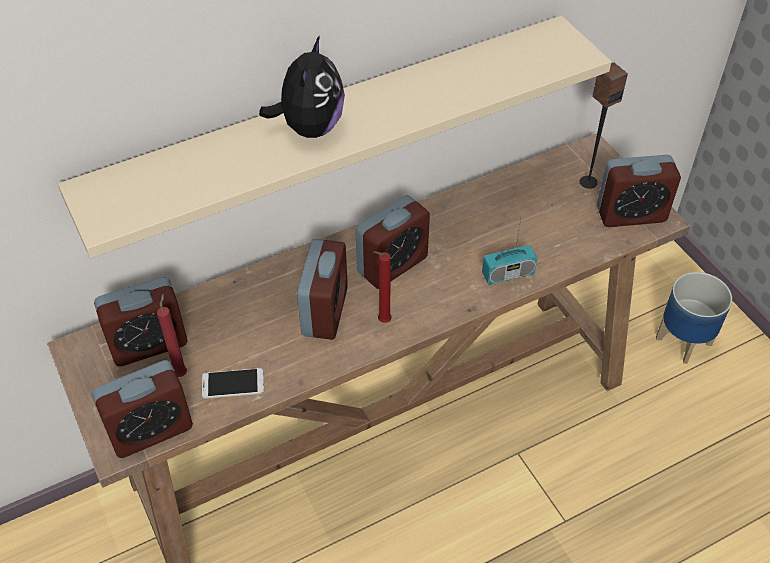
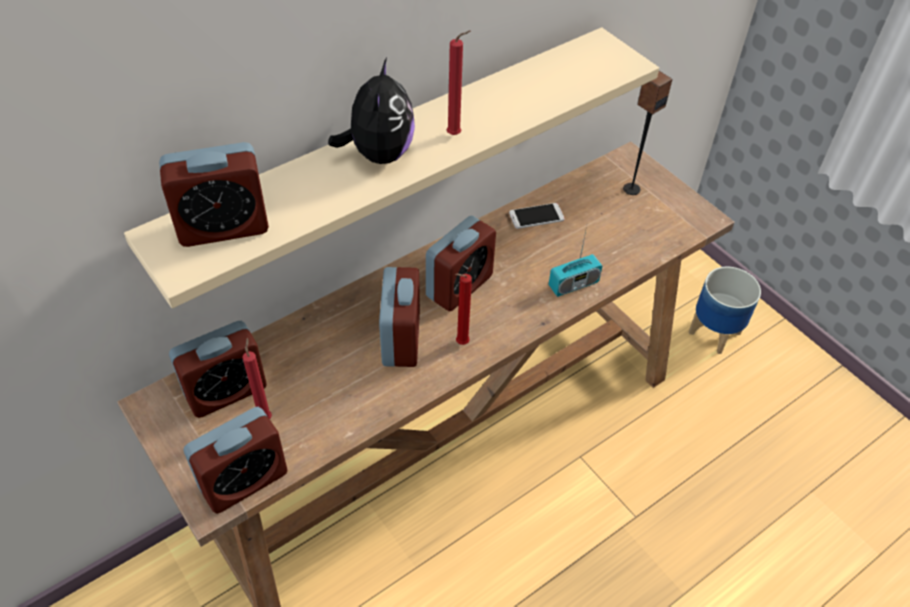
camera: 10 degrees left, 0 degrees up
phone [202,368,264,399] -> phone moved to [509,203,565,229]
alarm clock [597,155,681,227] -> alarm clock moved to [159,142,269,247]
none -> red candle [447,31,470,135]

